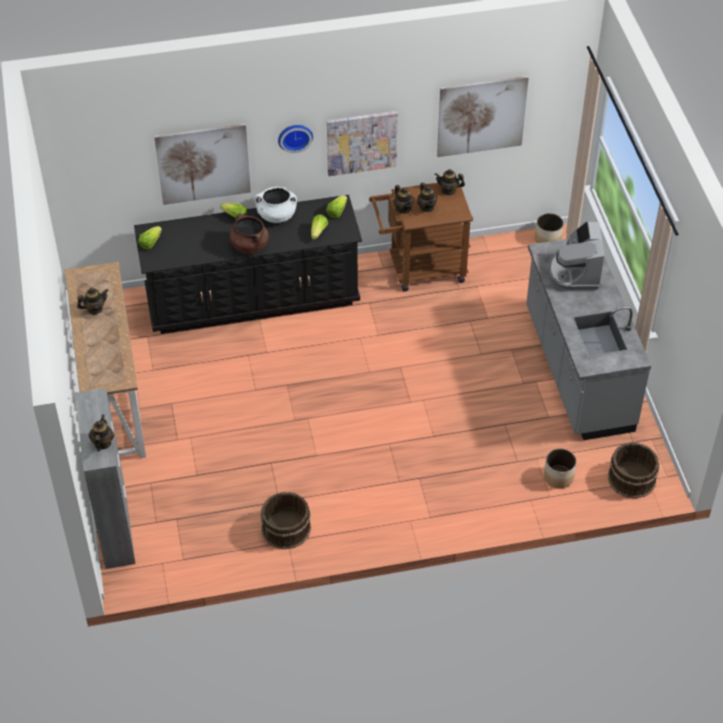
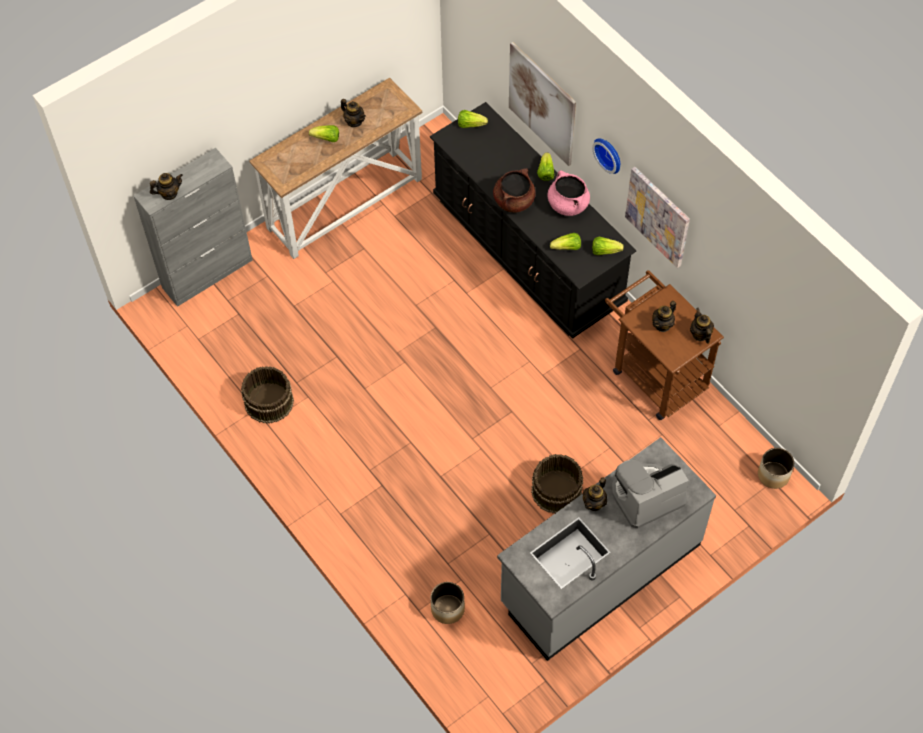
camera: 65 degrees right, 10 degrees up
white cooking pot [255,187,297,223] -> pink cooking pot [547,170,590,216]
teapot [394,185,414,214] -> teapot moved to [583,477,607,511]
picture [437,76,529,157] -> none
brown bucket [608,442,659,499] -> brown bucket moved to [531,454,583,513]
none -> lettuce [309,125,339,142]

